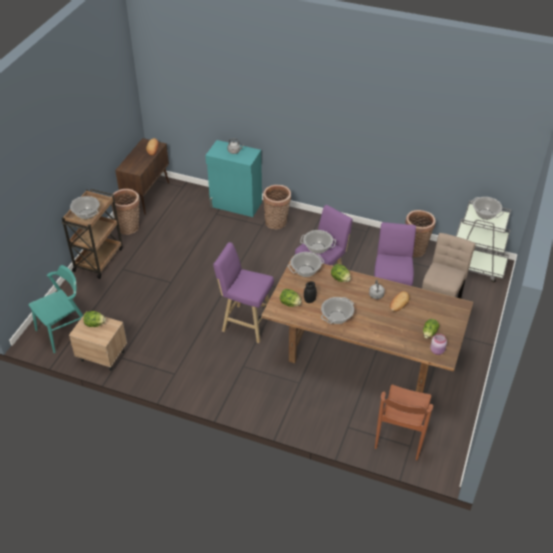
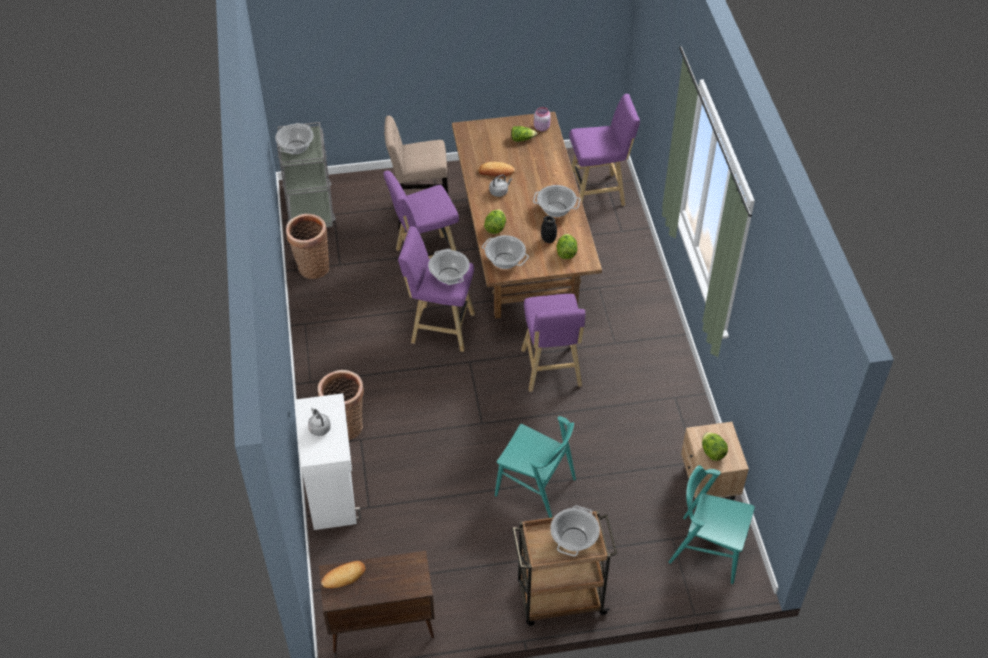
camera: 120 degrees left, 5 degrees up
basket [111,189,140,235] -> none
turquoise cabinet [205,140,262,217] -> white cabinet [296,393,361,530]
brown chair [375,384,433,460] -> purple stool [569,94,640,206]
none -> turquoise chair [495,416,576,518]

